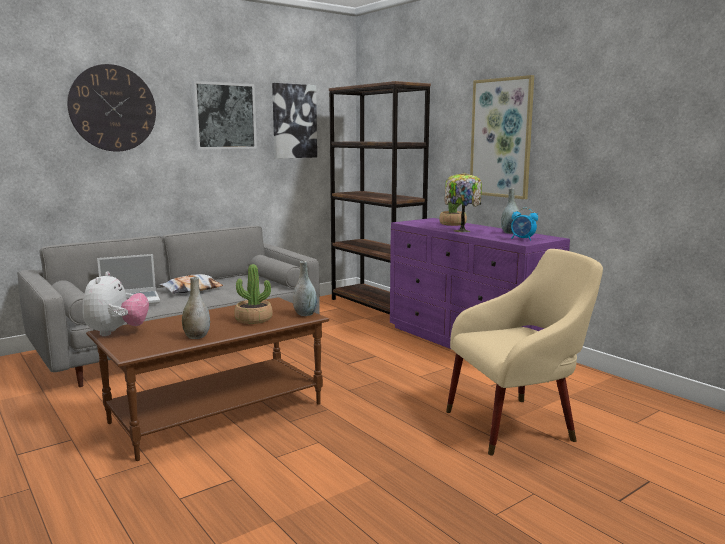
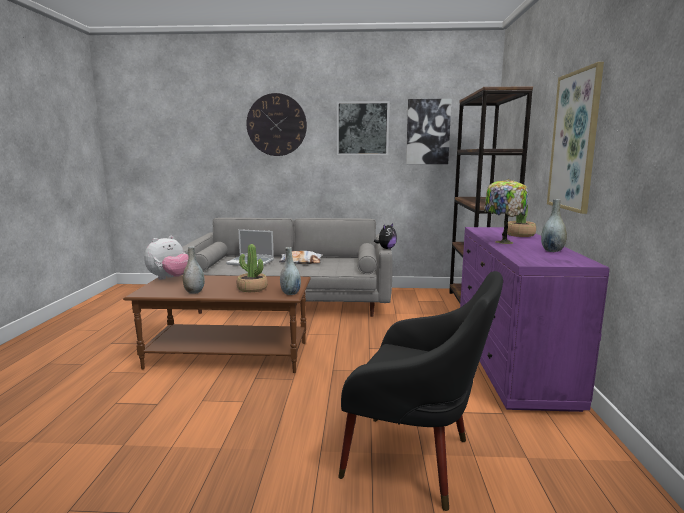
camera: 40 degrees right, 0 degrees up
beige armchair [446,249,603,456] -> black armchair [338,271,503,511]
alarm clock [511,208,538,241] -> none
none -> plush toy [374,223,397,249]

